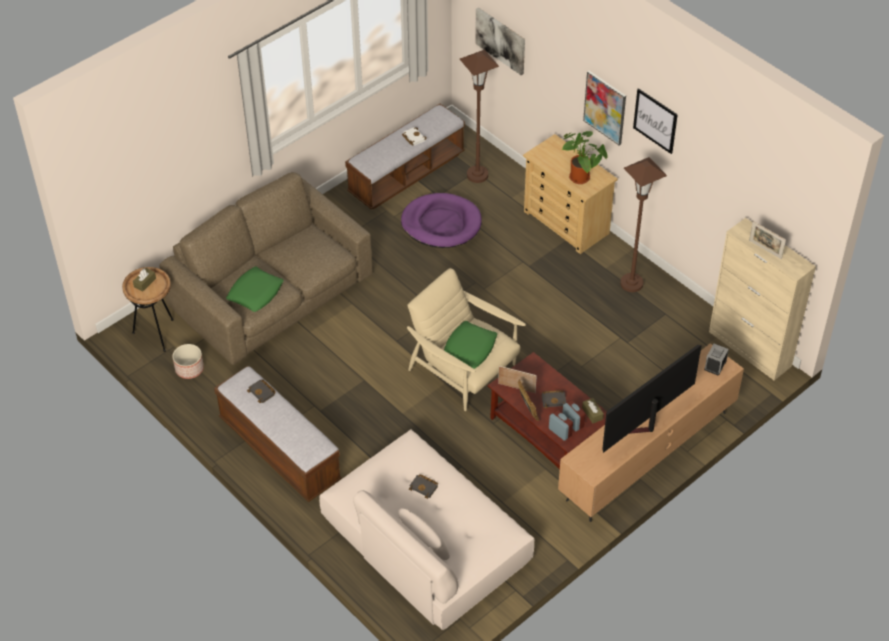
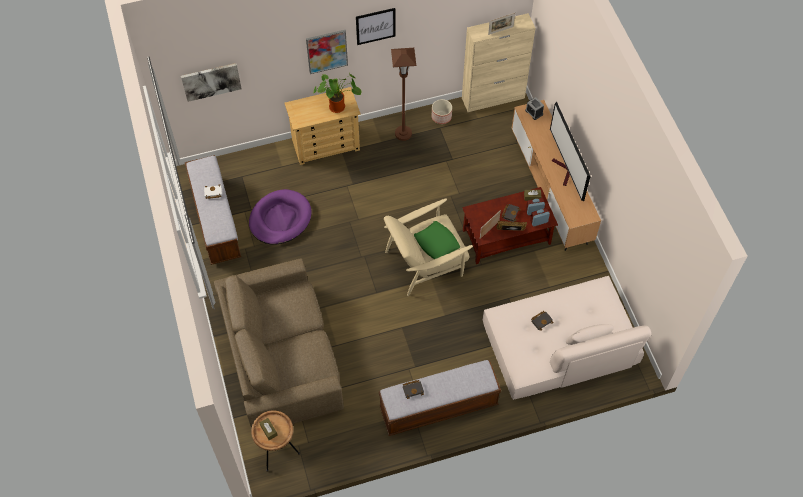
camera: 65 degrees left, 10 degrees up
planter [172,344,204,379] -> planter moved to [432,99,452,124]
green pillow [226,267,283,312] -> none
brown floor lamp [460,50,499,183] -> none

